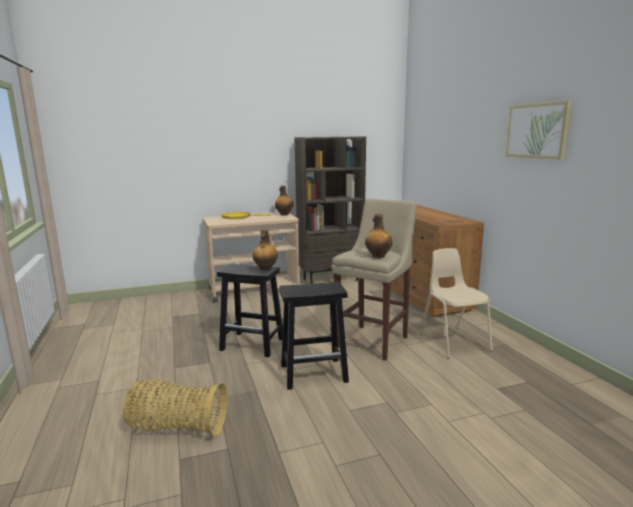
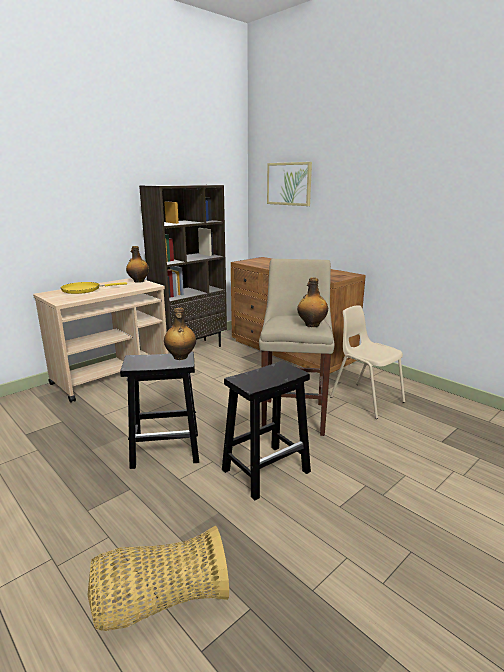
camera: 25 degrees left, 5 degrees up
picture [506,100,572,160] -> picture moved to [267,162,312,206]

